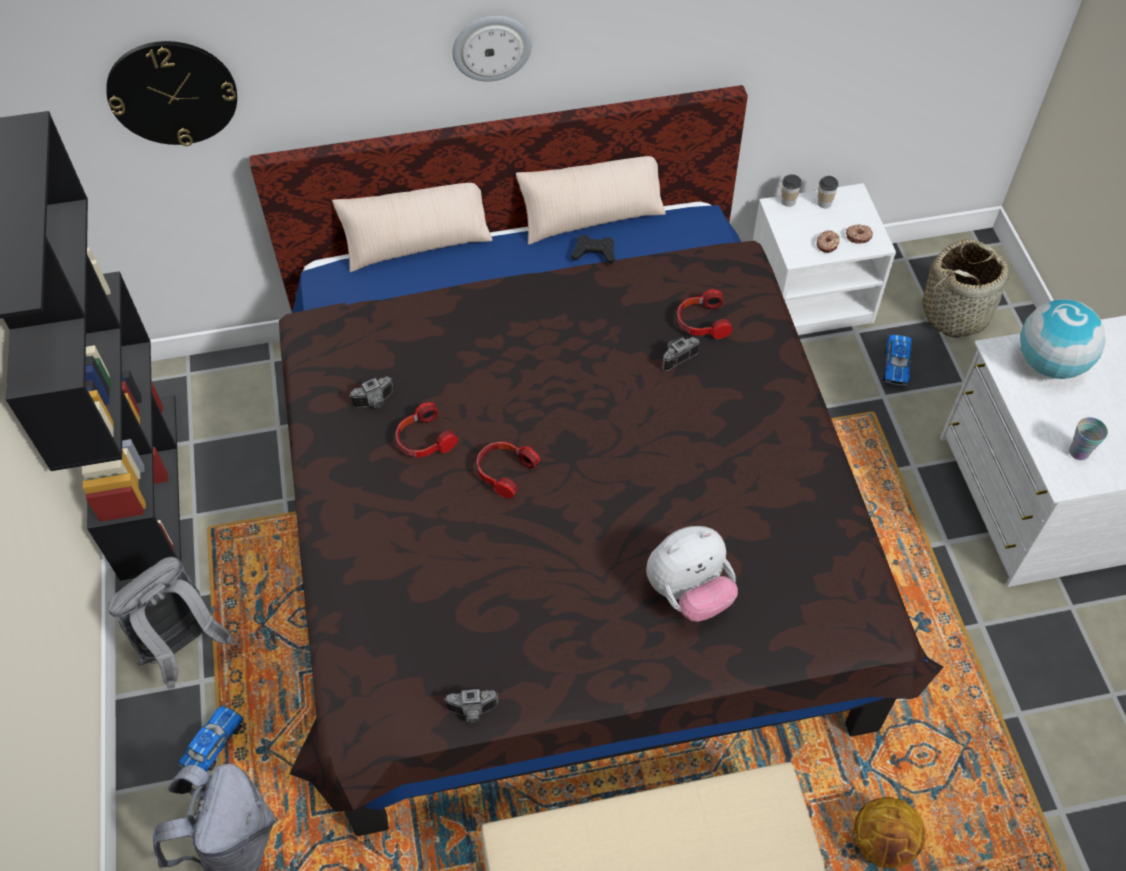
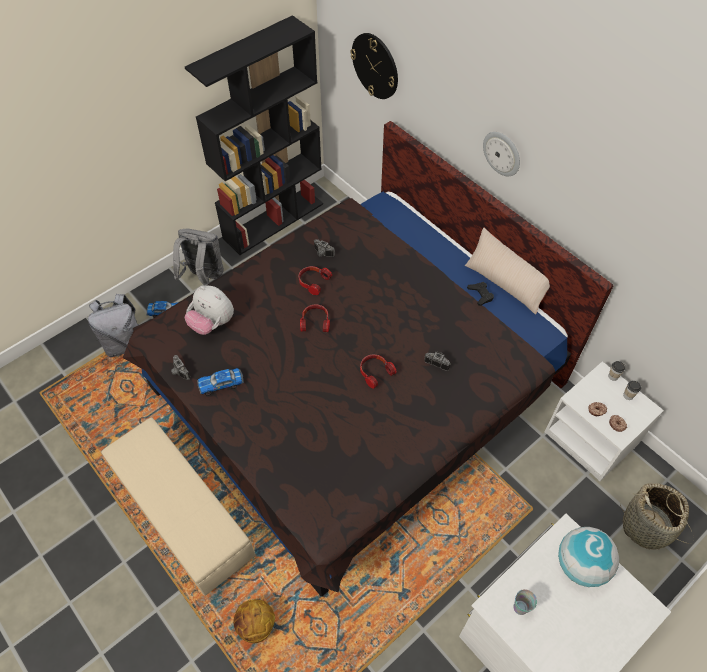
camera: 60 degrees right, 0 degrees up
beige pillow [332,183,492,272] -> none
plush toy [646,526,738,622] -> plush toy moved to [185,286,234,335]
headphones [677,289,732,339] -> headphones moved to [360,355,397,389]
toy car [883,335,912,387] -> toy car moved to [197,368,244,396]

